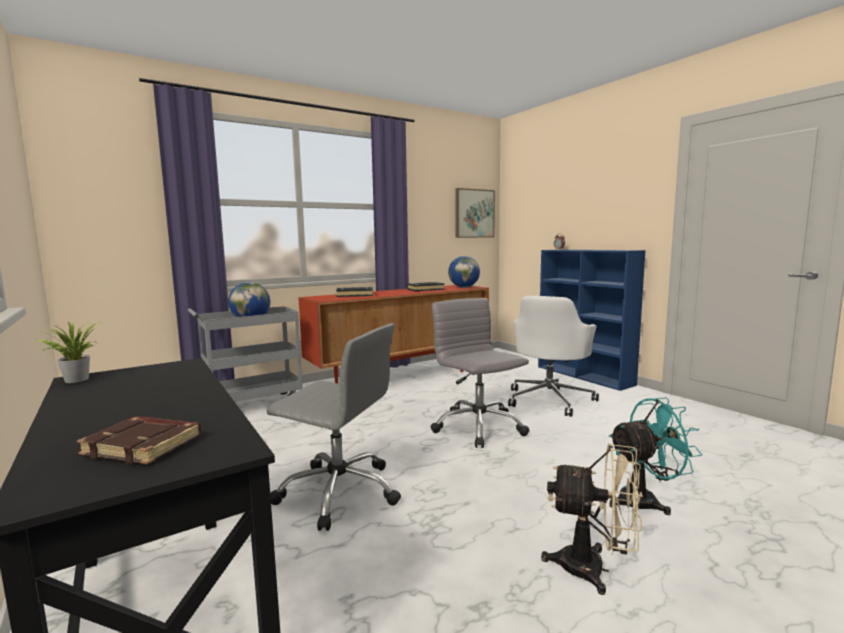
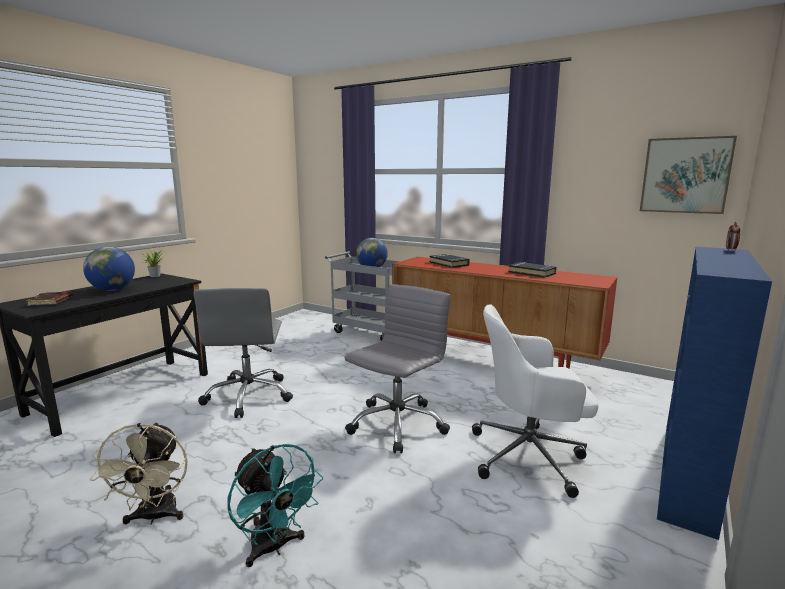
camera: 65 degrees right, 5 degrees up
globe [448,256,480,288] -> globe moved to [83,247,135,291]

